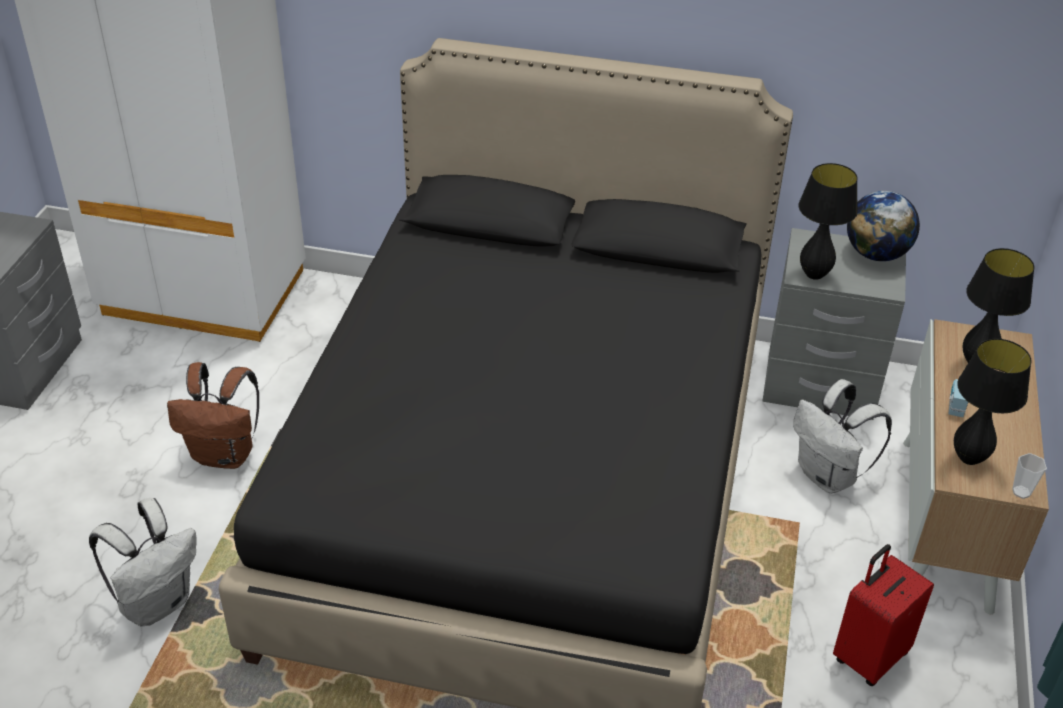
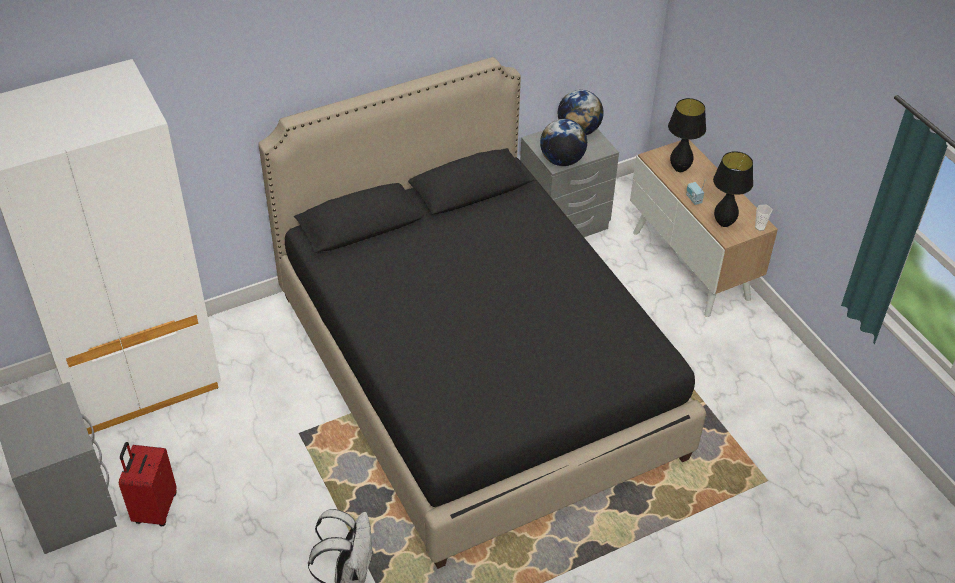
camera: 40 degrees left, 5 degrees up
brown backpack [167,362,259,469] -> none
white backpack [793,379,892,494] -> none
black table lamp [798,163,858,280] -> globe [540,119,587,166]
red suitcase [833,544,934,686] -> red suitcase moved to [119,442,176,526]

